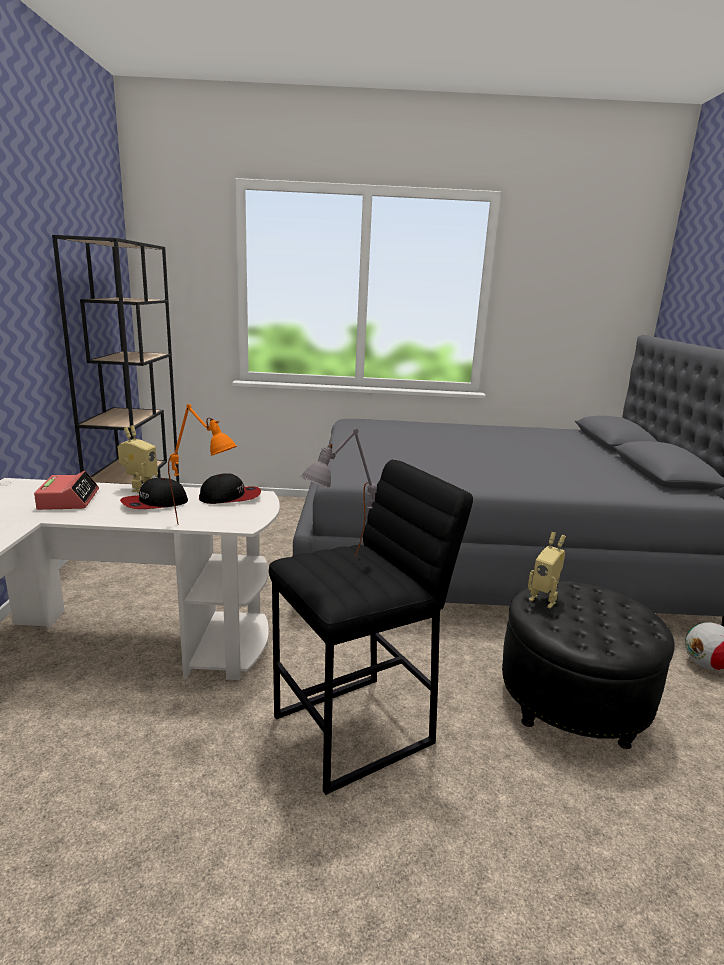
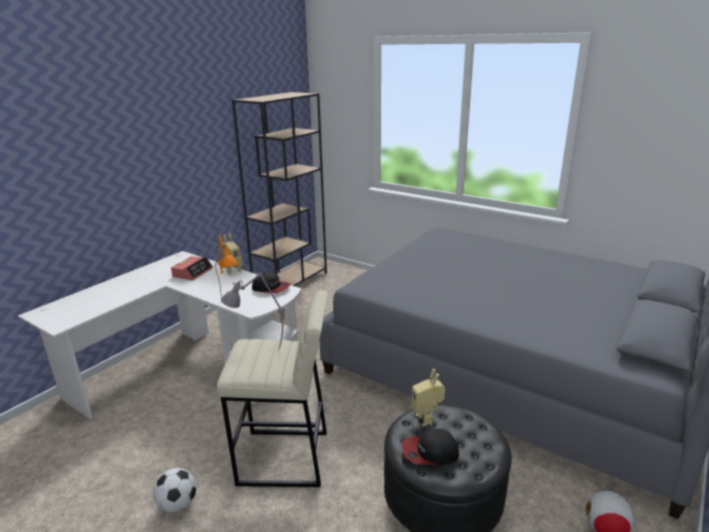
camera: 35 degrees right, 5 degrees up
cap [120,478,188,509] -> cap moved to [402,428,459,465]
black stool [269,460,473,795] -> beige stool [217,290,328,487]
none -> football [153,468,196,513]

